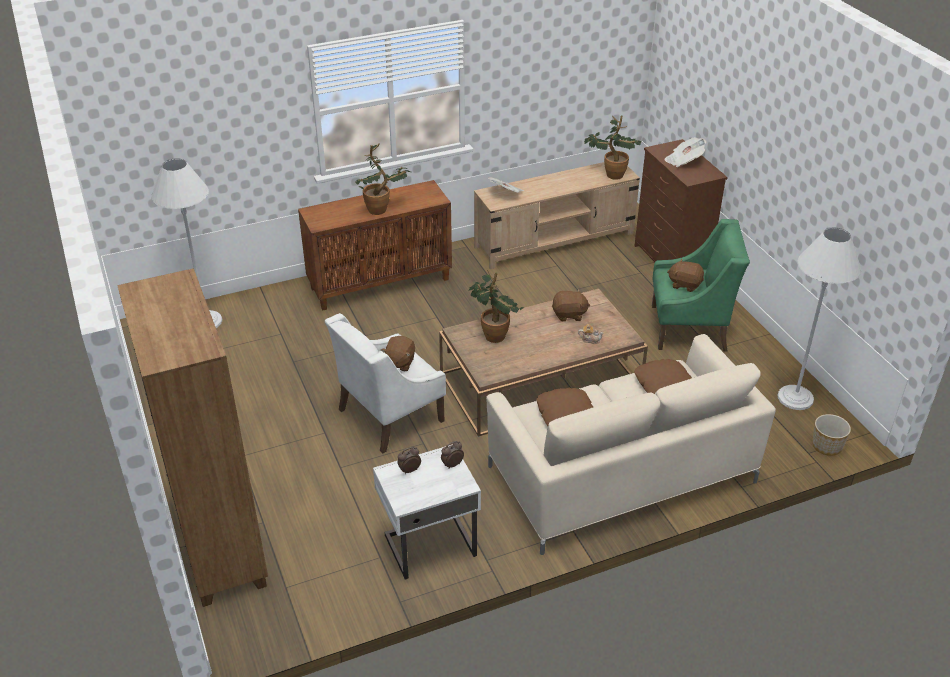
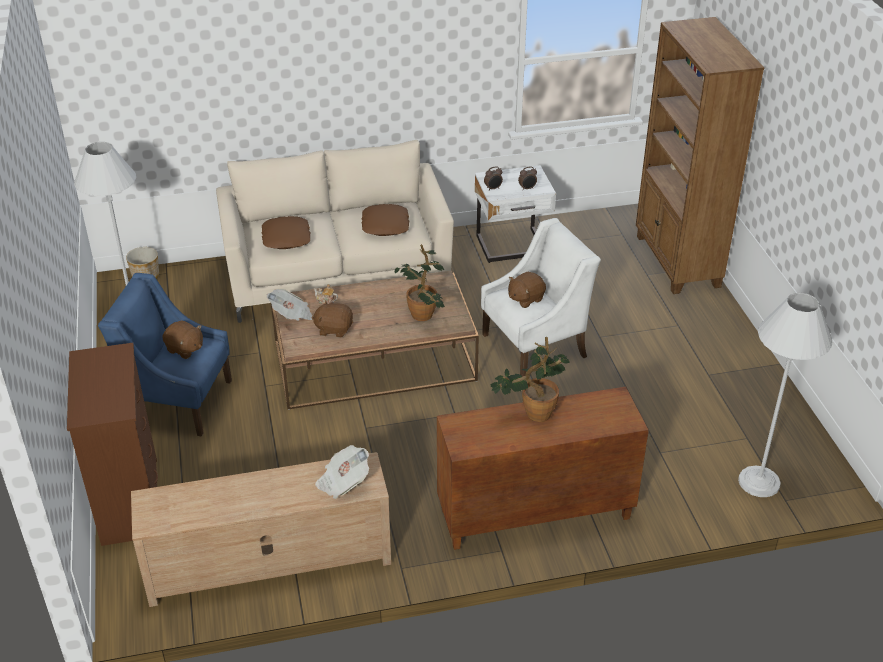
camera: 170 degrees left, 0 degrees up
brown plush toy [381,336,415,371] -> brown plush toy turned 150 degrees counterclockwise [508,272,546,308]
potted plant [584,115,642,180] -> none
green armchair [652,219,750,352] -> blue armchair [98,273,232,437]
newspaper [665,137,707,167] -> newspaper moved to [267,289,313,321]

